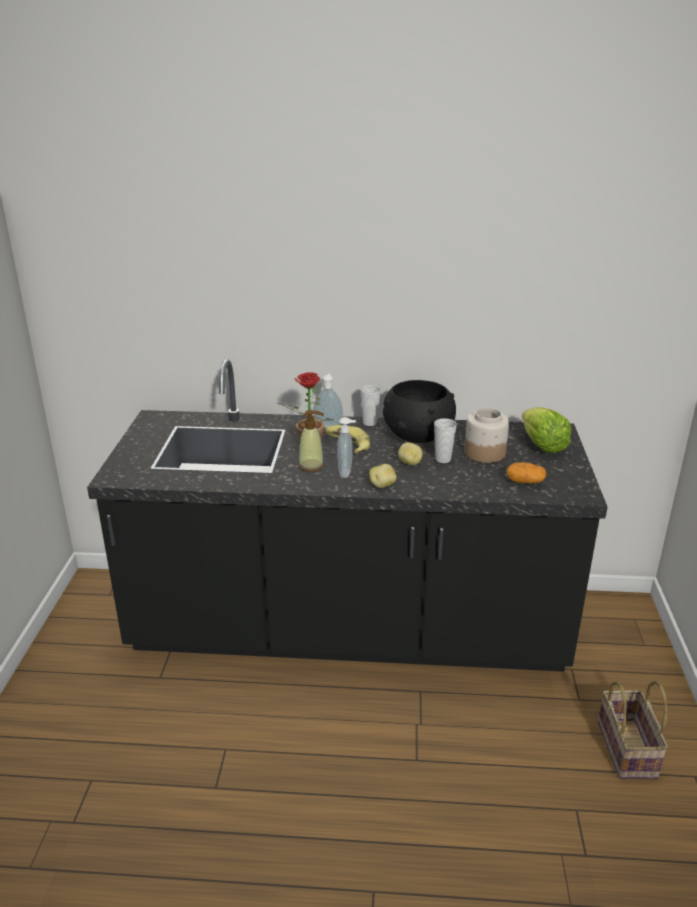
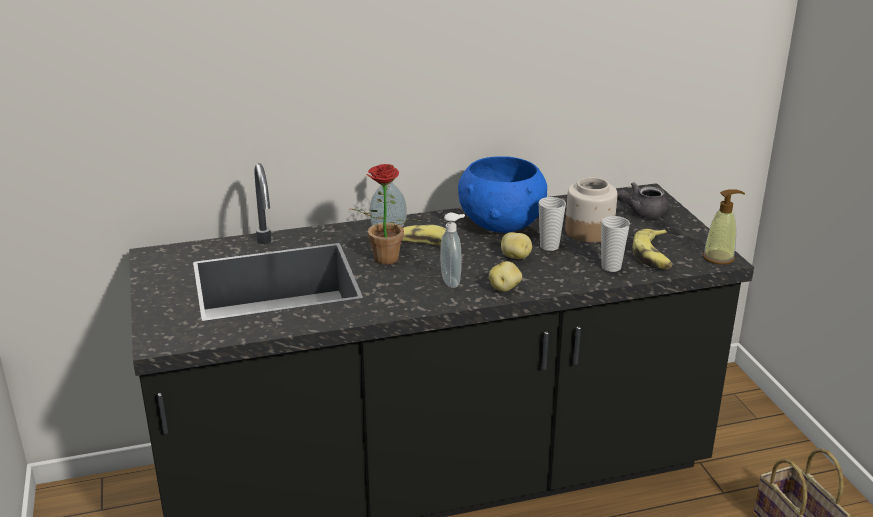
camera: 20 degrees left, 0 degrees up
soap dispenser [298,410,324,472] -> soap dispenser moved to [703,189,745,265]
cup [360,385,381,426] -> cup moved to [601,216,630,272]
black bowl [383,380,456,443] -> blue bowl [458,157,547,233]
potato [506,462,547,483] -> banana [633,229,672,269]
lettuce [522,407,572,453] -> grey teapot [617,182,669,218]

